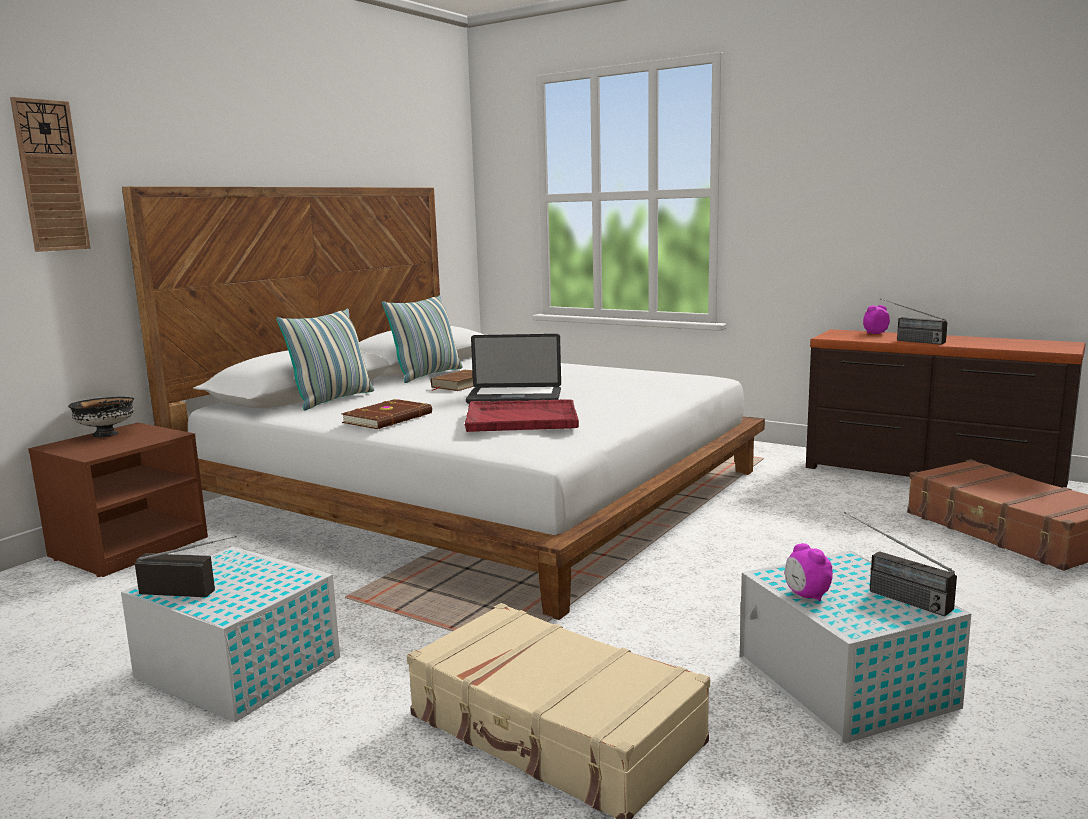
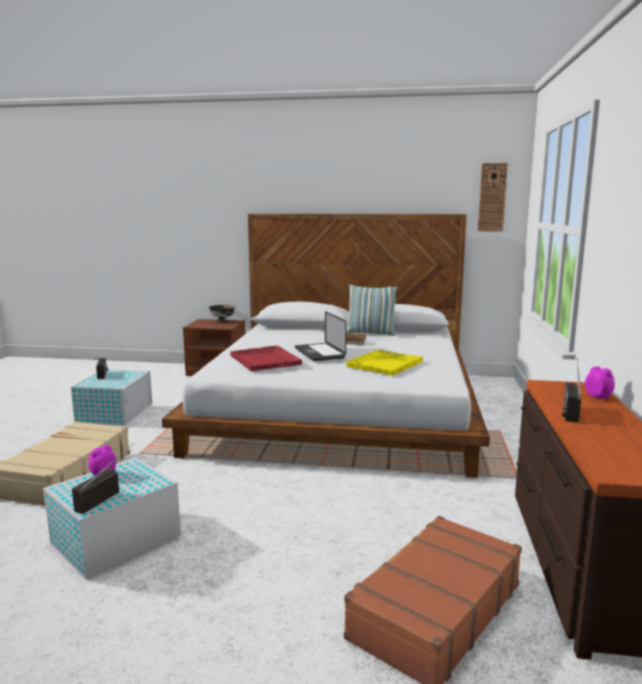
camera: 65 degrees right, 0 degrees up
wall clock [10,97,91,252] -> wall clock moved to [478,163,508,231]
pillow [276,308,374,411] -> none
brown book [341,399,432,429] -> none
none -> yellow tray [346,350,423,376]

